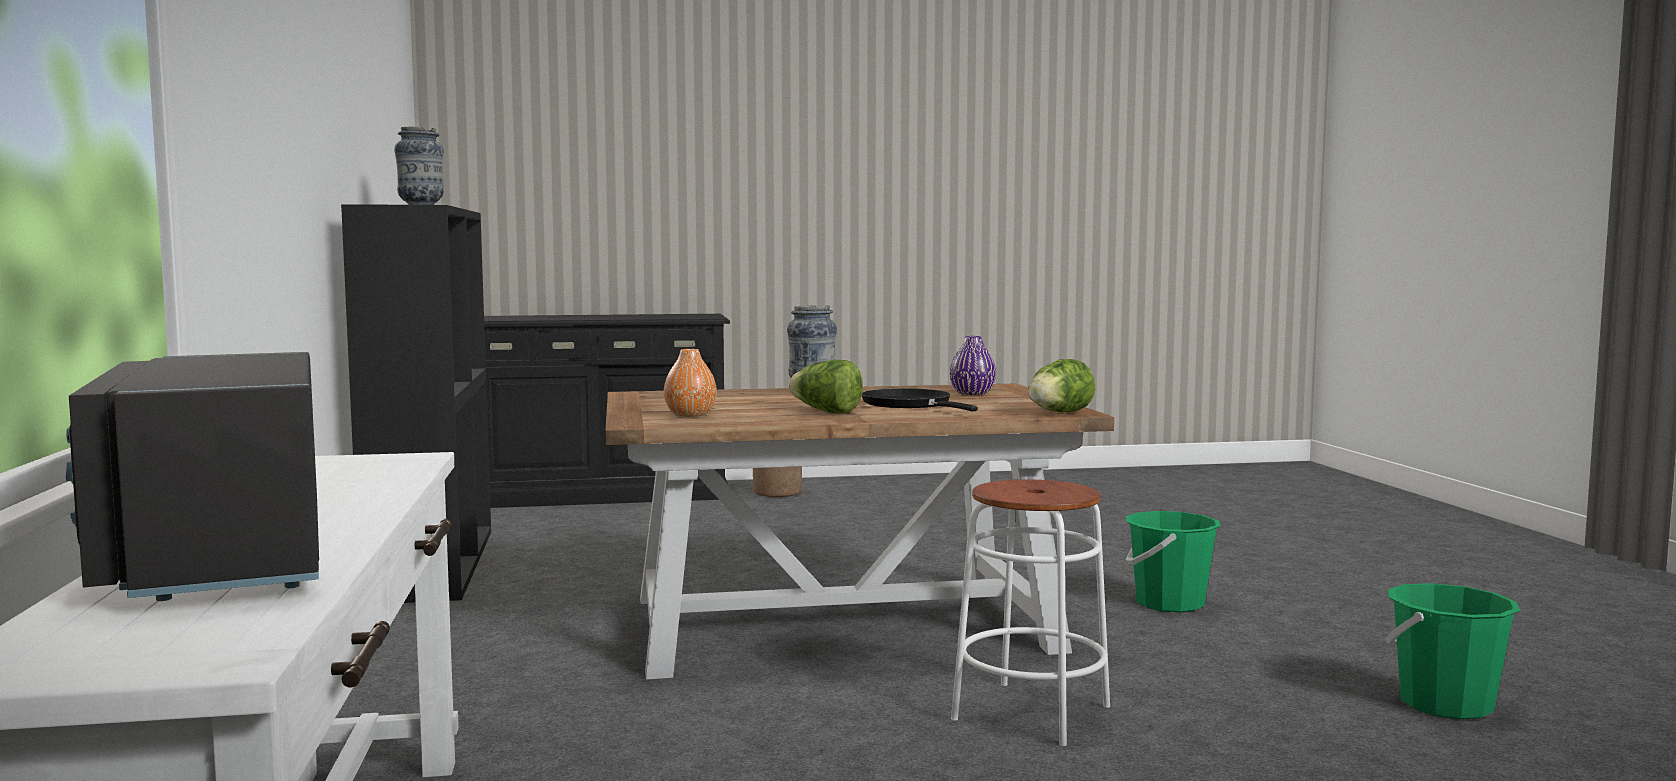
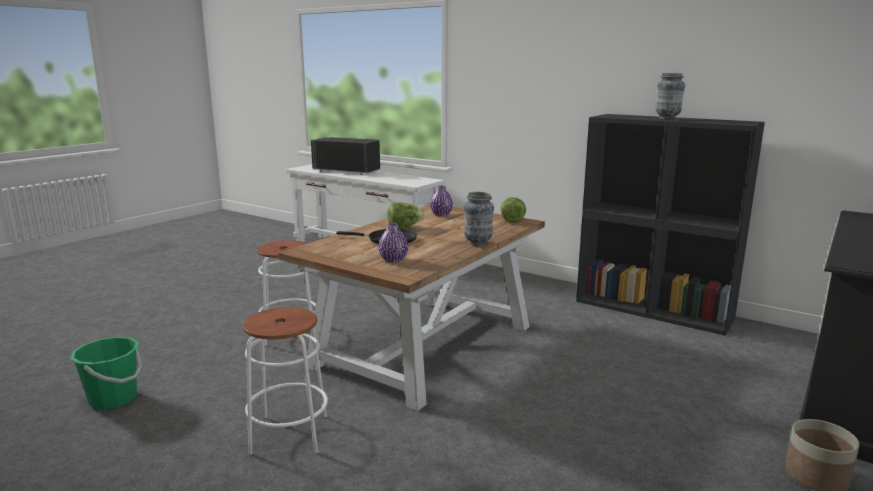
camera: 135 degrees right, 10 degrees up
orange vase [664,349,717,417] -> purple vase [430,186,453,216]
lettuce [1028,359,1095,412] -> lettuce moved to [501,197,526,223]
green bucket [1125,511,1221,613] -> white stool [243,307,328,455]

